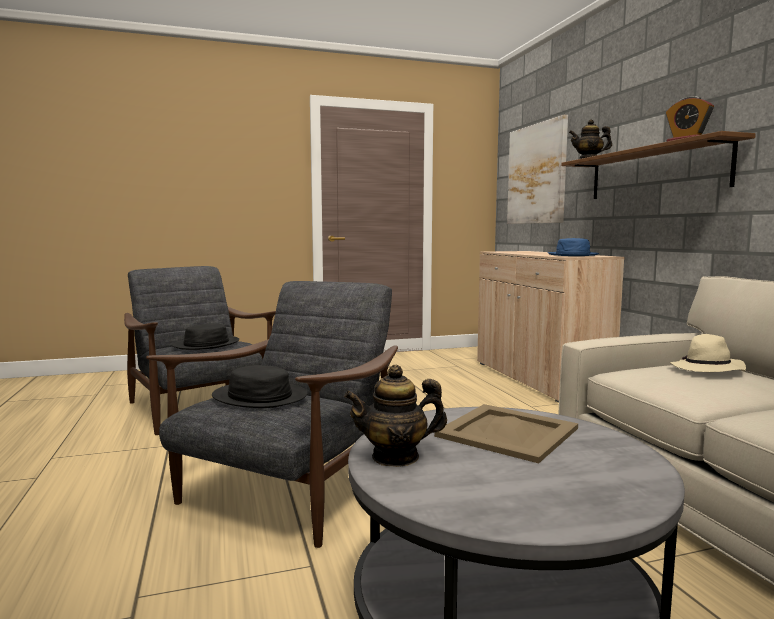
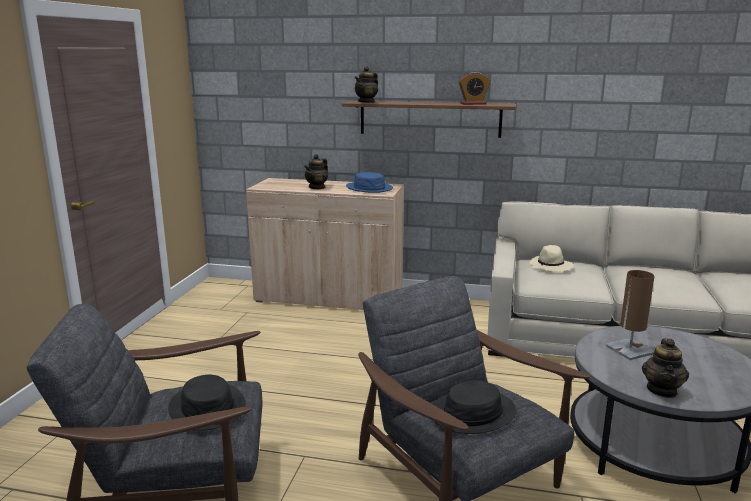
camera: 60 degrees left, 10 degrees up
beige tray [434,404,578,463] -> brown table lamp [606,270,655,360]
picture [507,115,568,224] -> none
none -> teapot [304,154,328,189]

